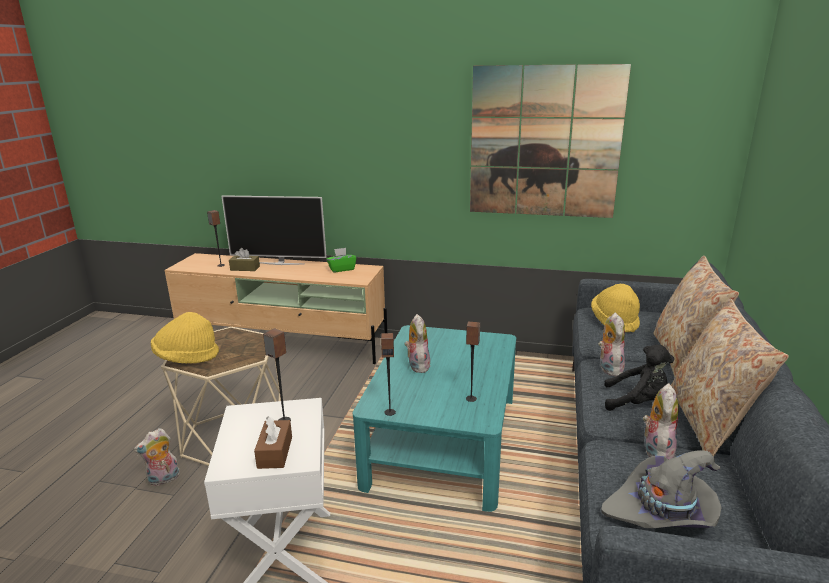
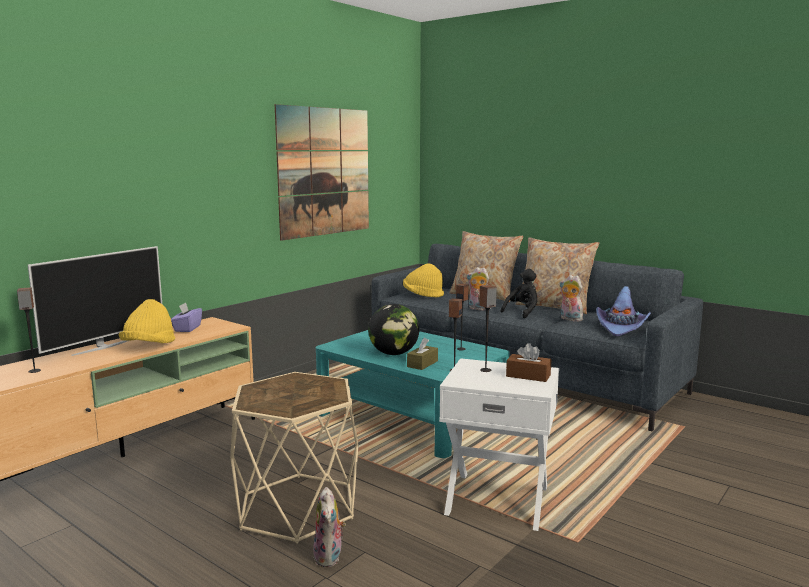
camera: 65 degrees left, 10 degrees down
yellow hat [151,312,219,364] -> yellow hat moved to [118,299,175,343]
brown tissue box [229,248,260,271] -> brown tissue box moved to [407,337,438,370]
green tissue box [326,248,357,273] -> purple tissue box [171,302,202,332]
plush toy [405,314,430,373] -> globe [368,304,419,355]
grey hat [601,450,722,528] -> purple hat [596,286,651,336]

